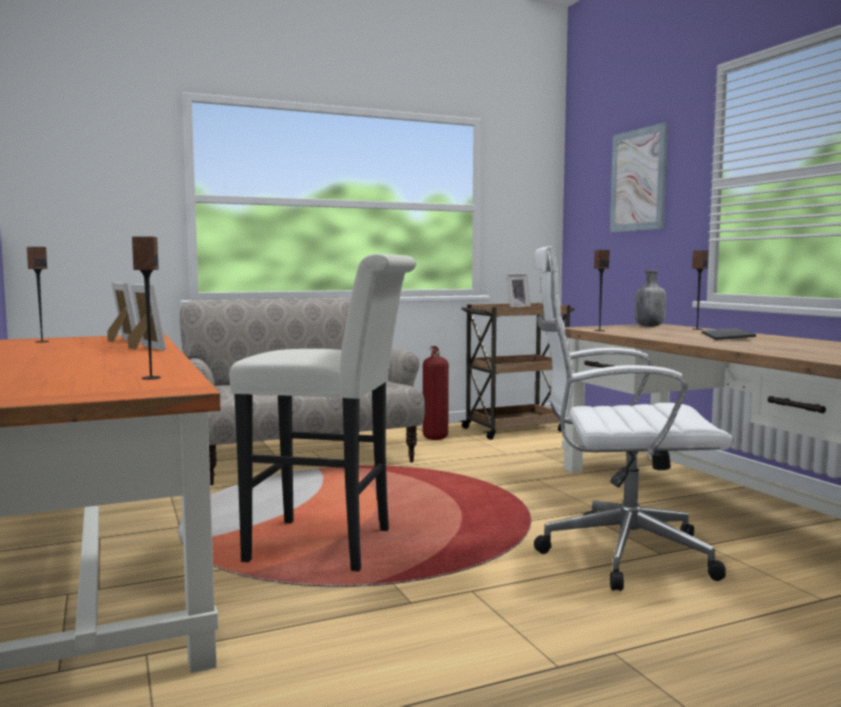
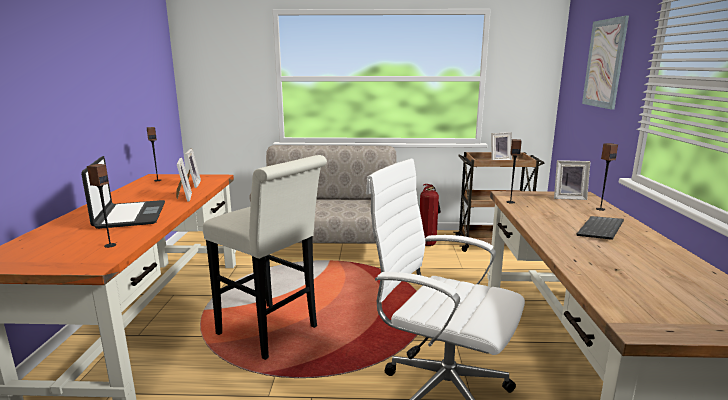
camera: 25 degrees right, 10 degrees up
grey bottle [635,270,666,327] -> picture frame [554,160,591,200]
none -> laptop [81,156,165,229]

